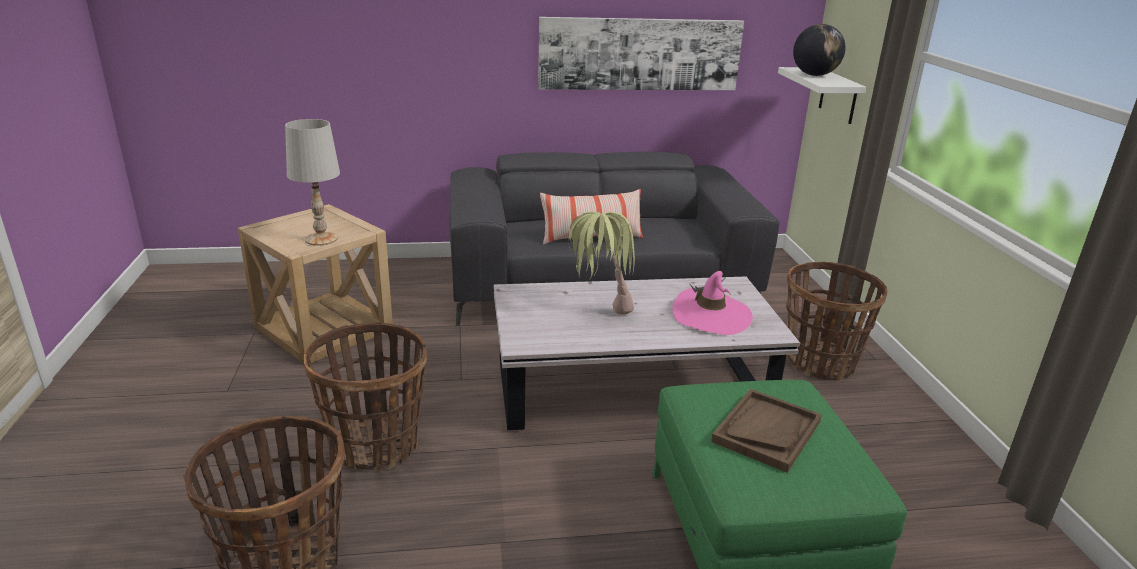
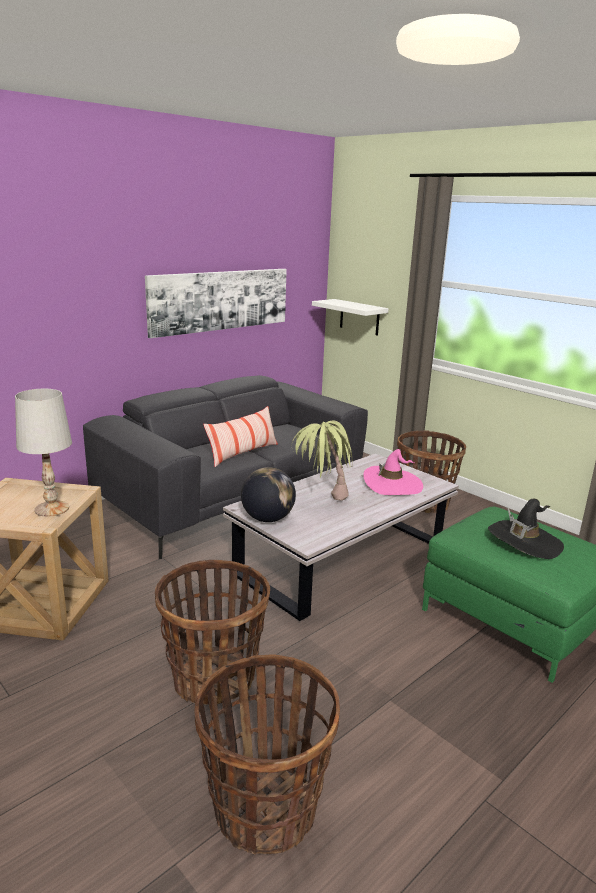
camera: 35 degrees left, 5 degrees down
brown tray [711,389,822,473] -> black hat [488,499,564,559]
globe [793,24,846,76] -> globe moved to [241,467,296,522]

